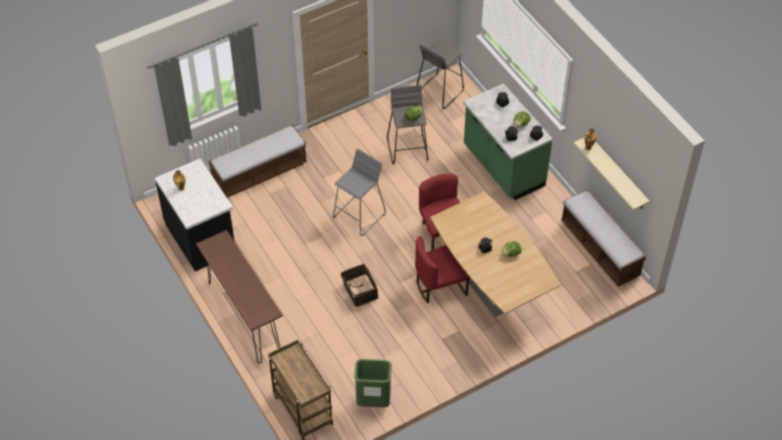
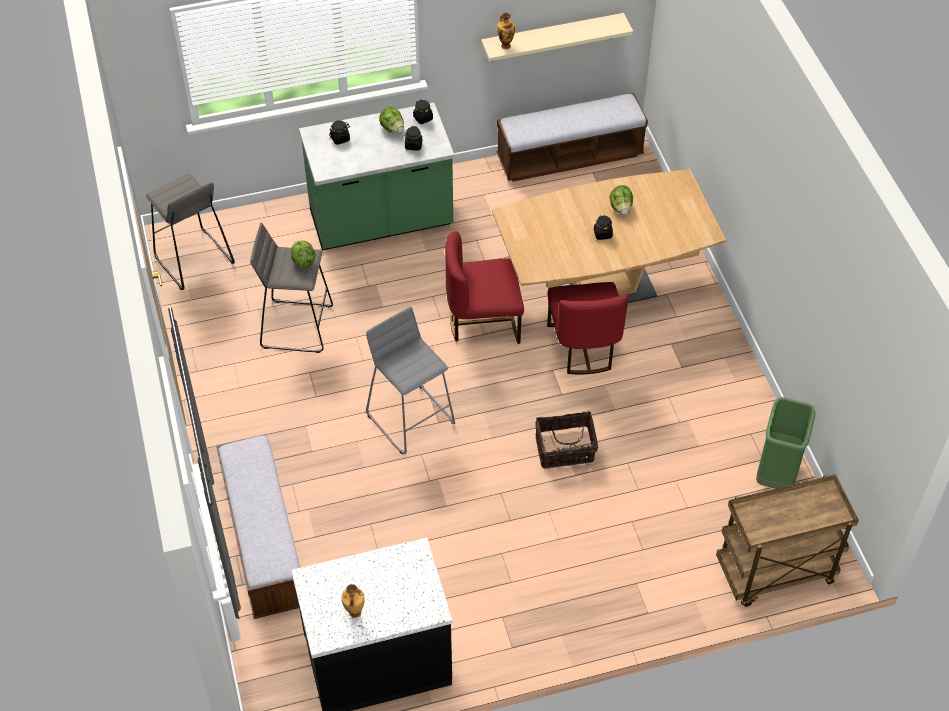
camera: 75 degrees left, 0 degrees up
brown console table [196,230,283,363] -> none

